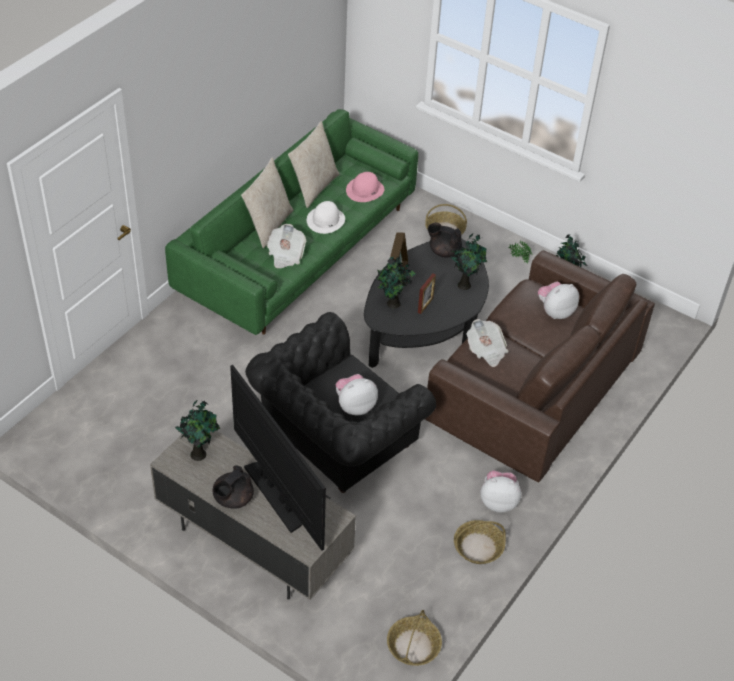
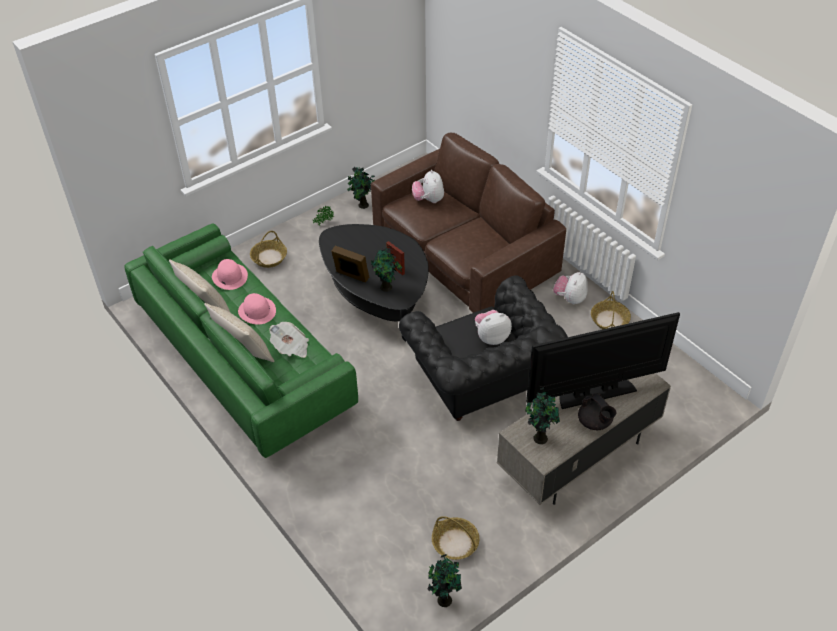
camera: 70 degrees left, 0 degrees up
white hat [307,201,345,234] -> pink hat [238,293,276,325]
plush toy [336,374,378,415] -> plush toy turned 75 degrees clockwise [475,310,512,345]
basket [387,610,442,666] -> basket moved to [432,516,480,560]
black teapot [428,223,462,258] -> none
potted plant [451,234,487,290] -> potted plant moved to [427,554,462,607]
newspaper [467,319,509,367] -> none

